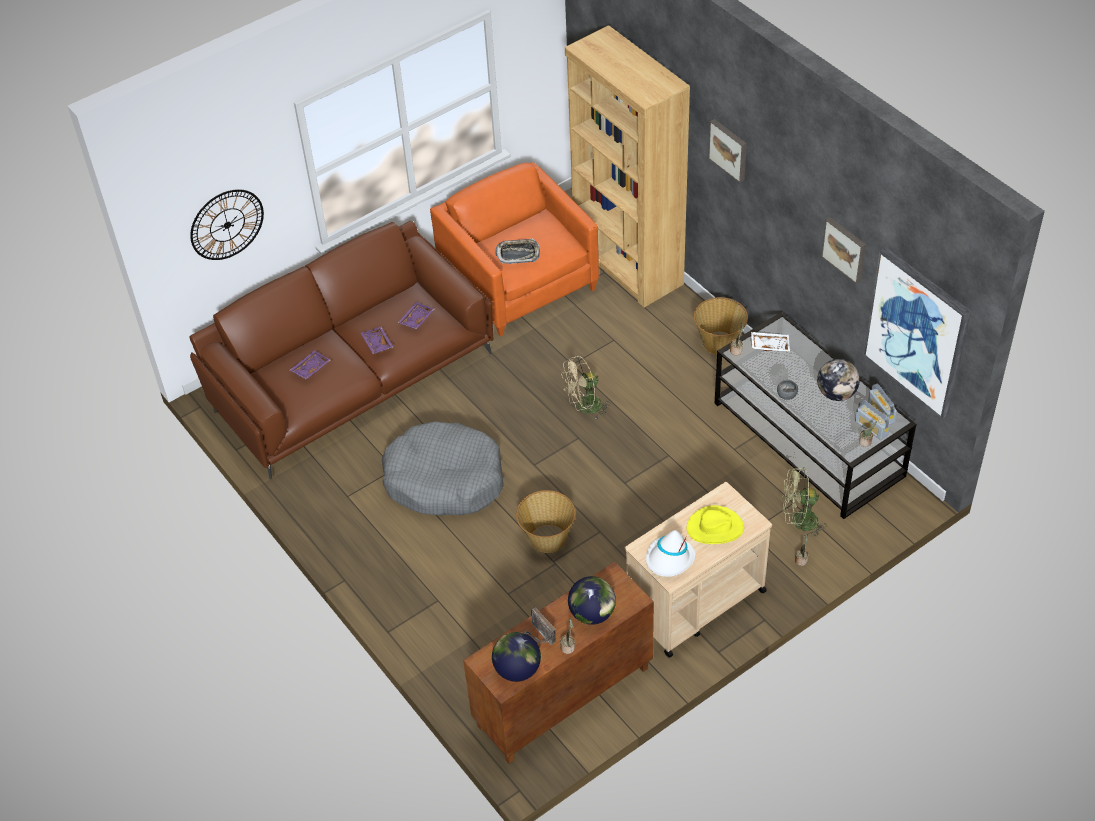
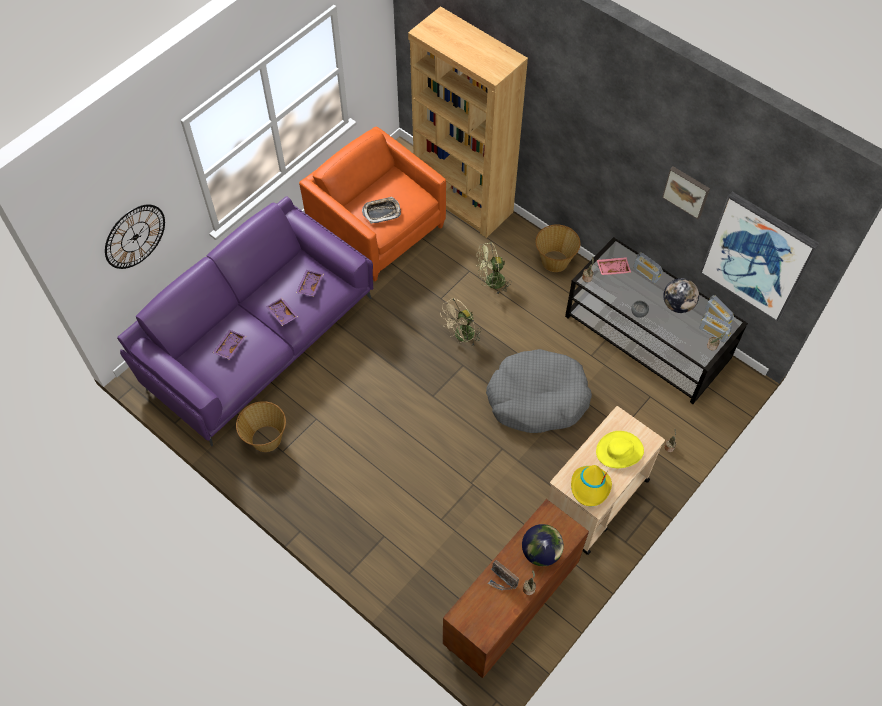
camera: 15 degrees left, 10 degrees up
brown sofa [190,221,494,479] -> purple sofa [117,196,373,446]
grey dog bed [382,421,503,515] -> grey dog bed moved to [486,349,592,433]
globe [492,632,541,682] -> none
basket [516,490,576,553] -> basket moved to [236,401,286,452]
white hat [646,530,696,577] -> yellow hat [571,465,612,506]
picture [708,119,747,183] -> none
white tray [751,332,790,352] -> pink tray [597,257,631,275]
green fan [782,467,827,539] -> green fan moved to [476,242,512,295]
none -> radio [633,252,663,284]

